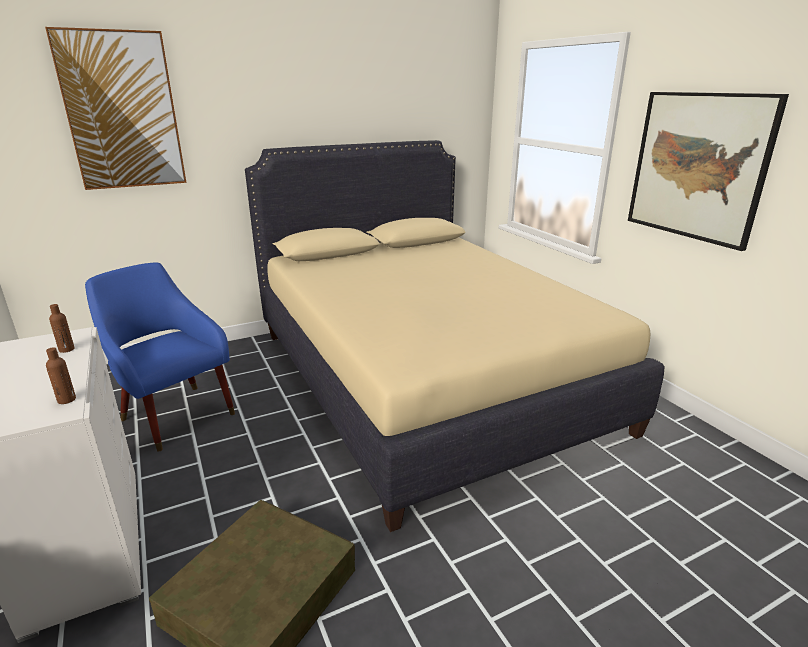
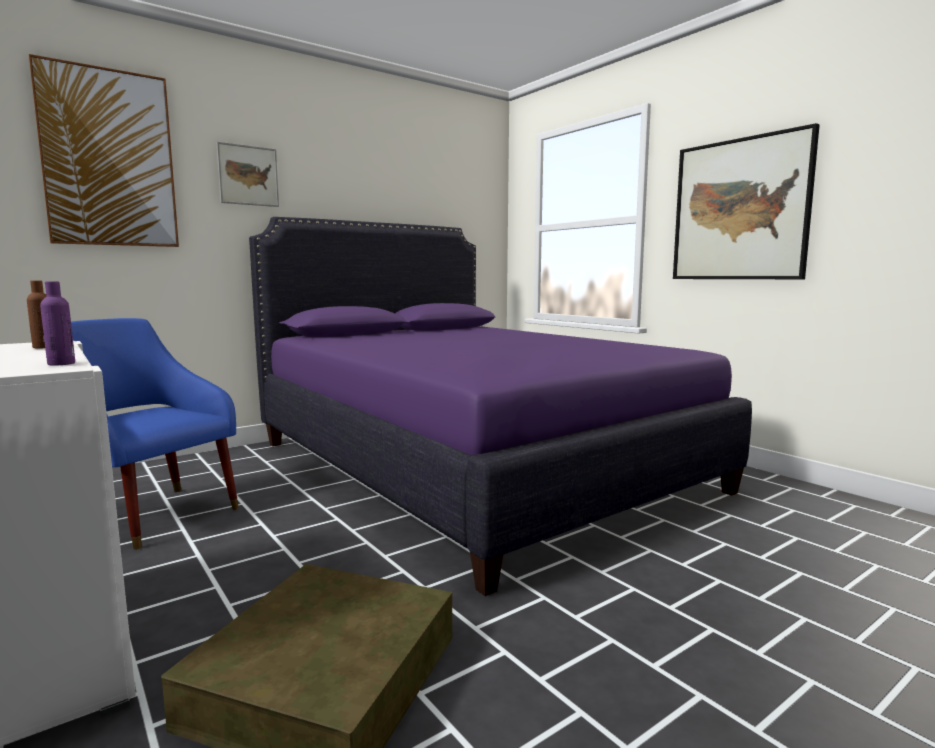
camera: 10 degrees left, 15 degrees down
brown bottle [46,347,76,404] -> purple bottle [40,281,75,366]
beige bed [245,140,665,532] -> purple bed [249,217,752,596]
none -> picture [217,142,279,207]

